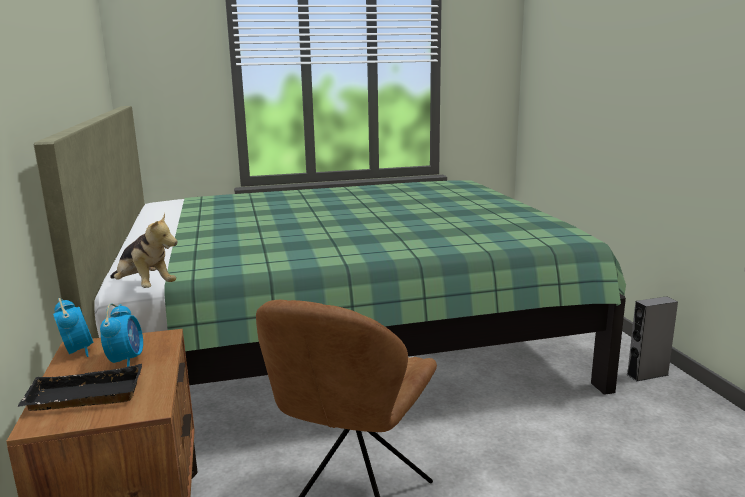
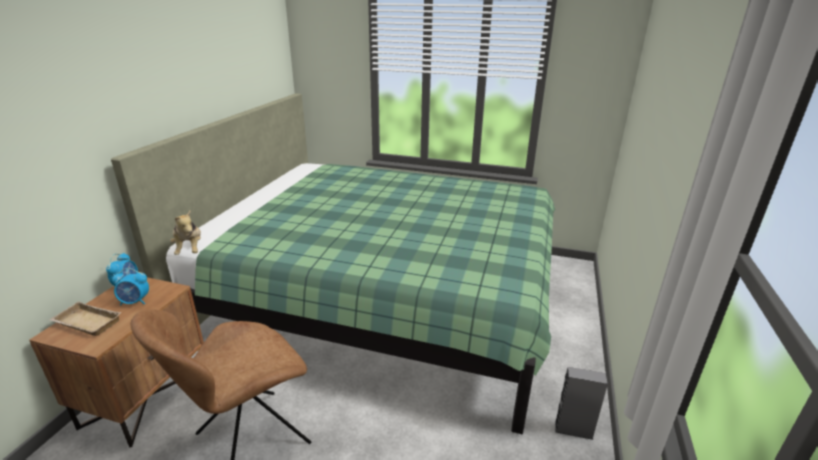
camera: 30 degrees right, 10 degrees up
black tray [18,364,142,411] -> beige tray [49,301,122,336]
alarm clock [100,304,143,367] -> alarm clock turned 60 degrees clockwise [112,268,149,306]

